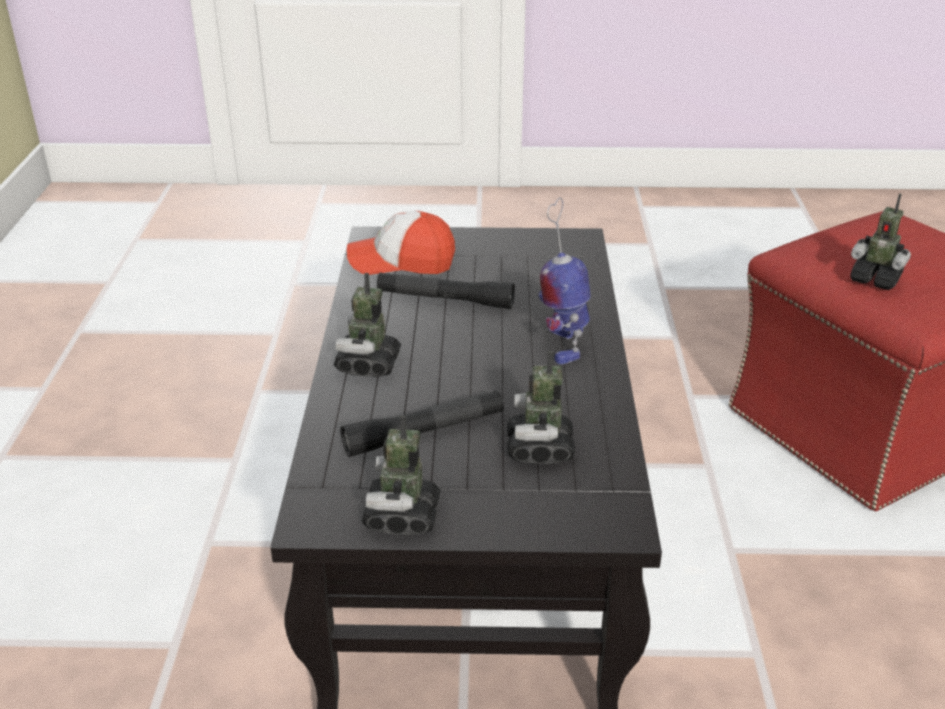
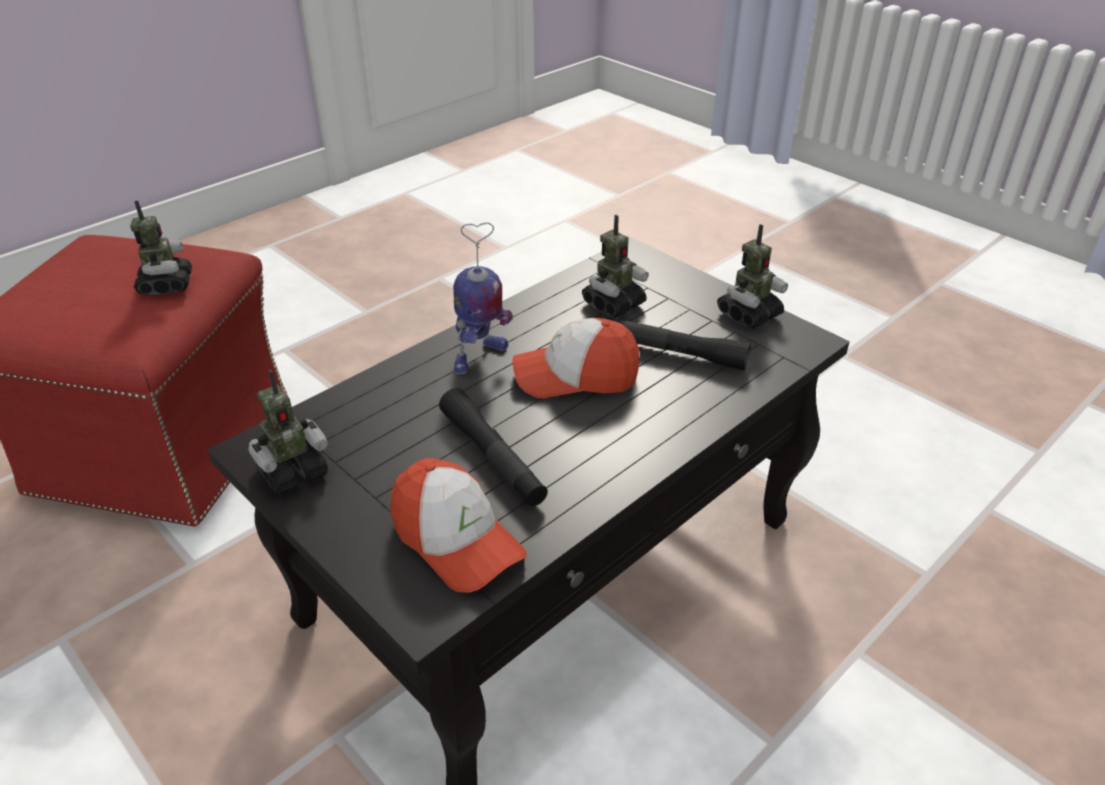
camera: 135 degrees left, 5 degrees up
toy robot [334,273,401,377] -> toy robot moved to [248,370,328,494]
none -> cap [512,318,640,398]

